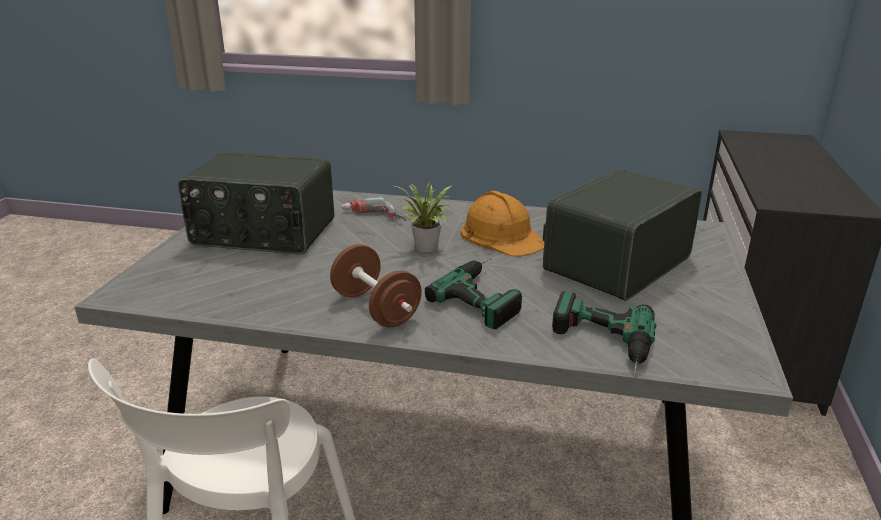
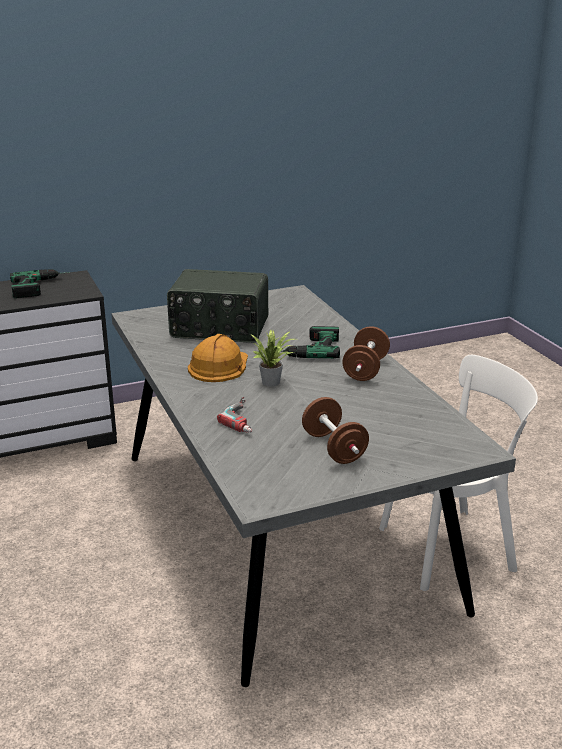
camera: 125 degrees left, 0 degrees up
radio [178,152,334,254] -> brown dumbbell [302,397,369,464]
power drill [552,291,657,375] -> power drill moved to [10,269,70,298]

